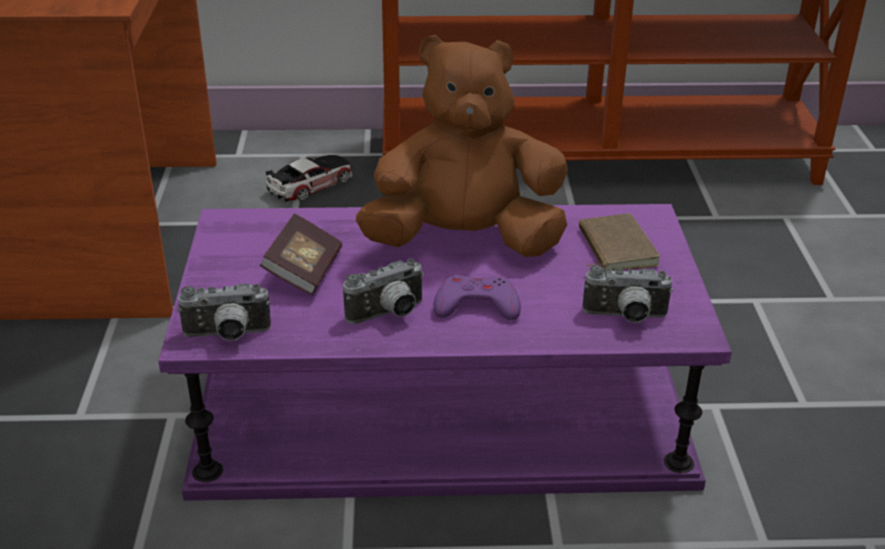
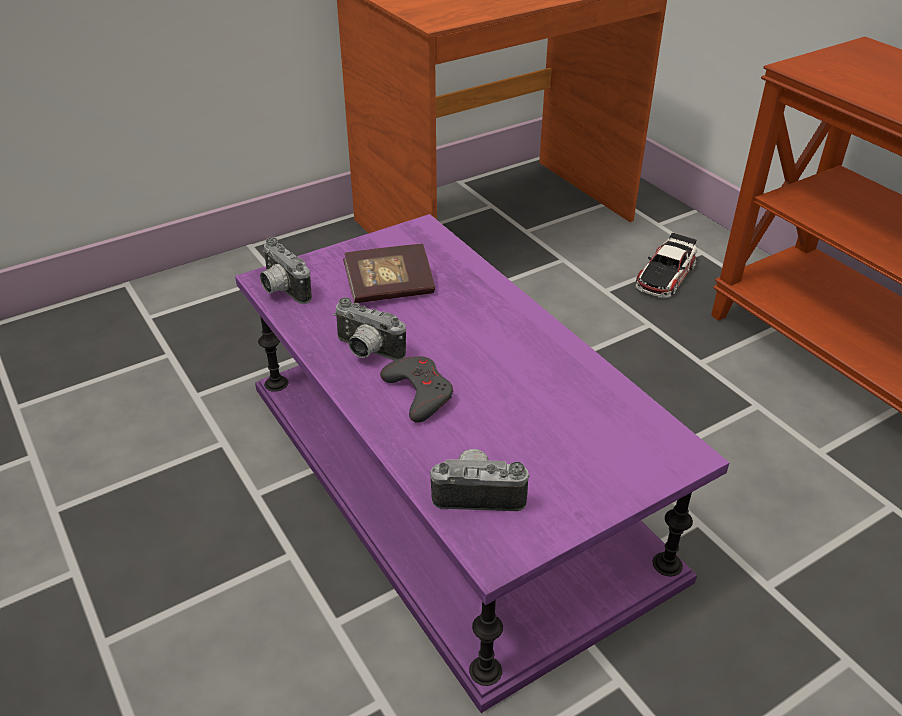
camera: 60 degrees right, 5 degrees up
toy car [266,155,353,202] -> toy car turned 105 degrees clockwise [635,232,697,298]
brown plush toy [356,35,568,257] -> none
purple game controller [433,275,521,320] -> grey game controller [380,356,453,423]
brown book [579,213,660,271] -> none
camera [582,265,673,323] -> camera turned 120 degrees clockwise [430,449,530,511]

